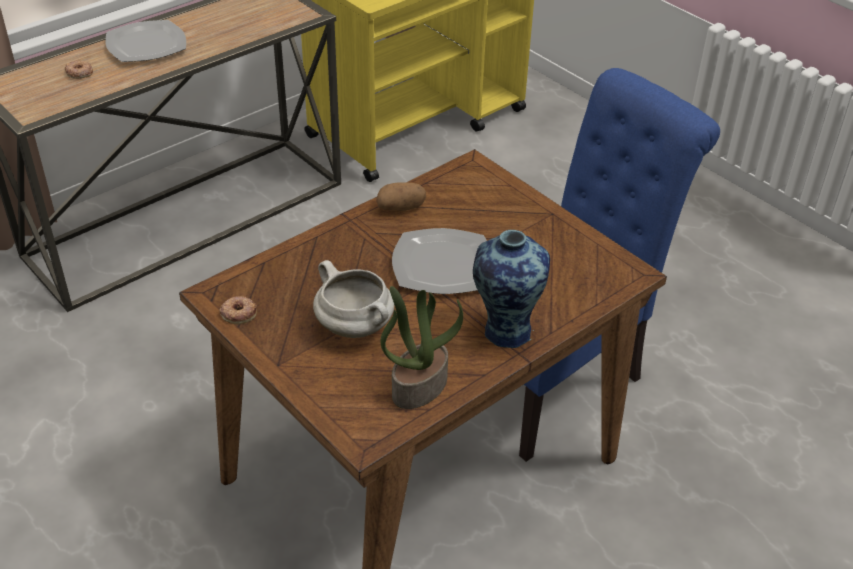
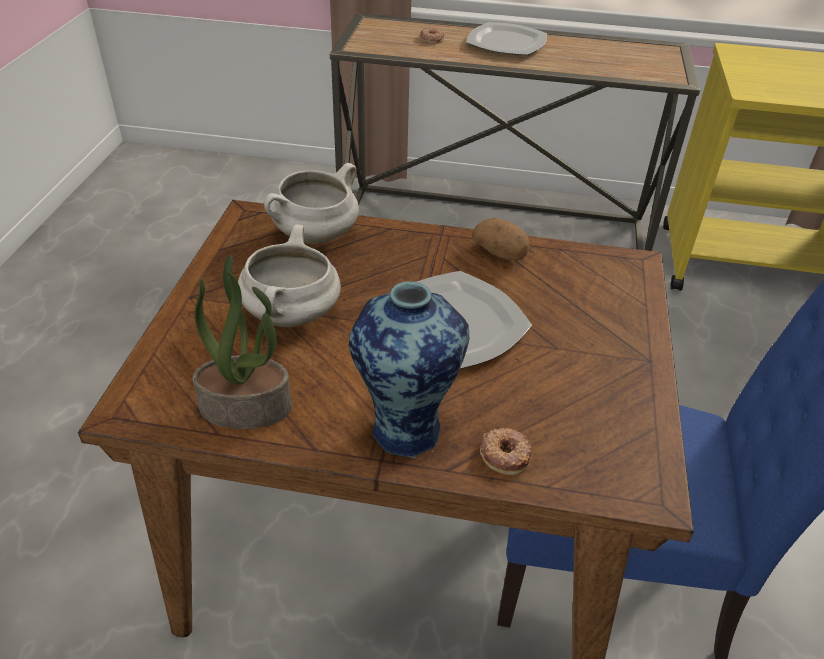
camera: 50 degrees right, 0 degrees up
donut [219,296,257,324] -> donut moved to [480,428,532,475]
none -> white cooking pot [264,163,359,244]

